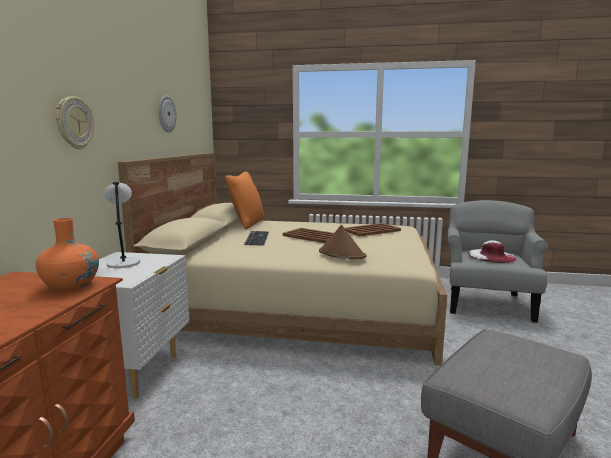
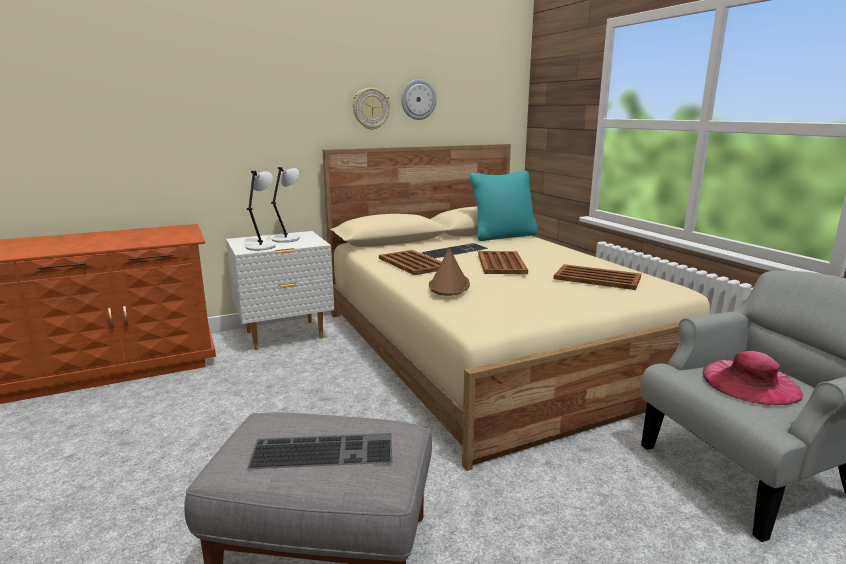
camera: 55 degrees right, 5 degrees up
orange vase [36,218,99,291] -> none
wall clock [56,96,94,149] -> wall clock moved to [352,88,391,130]
orange pillow [225,172,264,230] -> turquoise pillow [469,170,538,241]
white hat [468,240,516,263] -> pink hat [703,351,803,405]
none -> grey table lamp [246,171,275,251]
none -> keyboard [247,433,392,469]
none -> brown tray [379,250,442,275]

